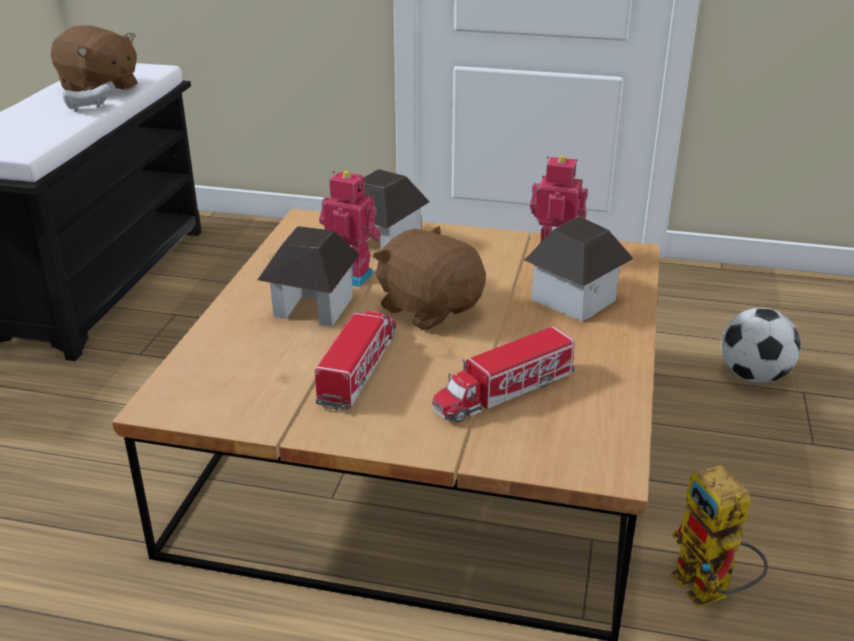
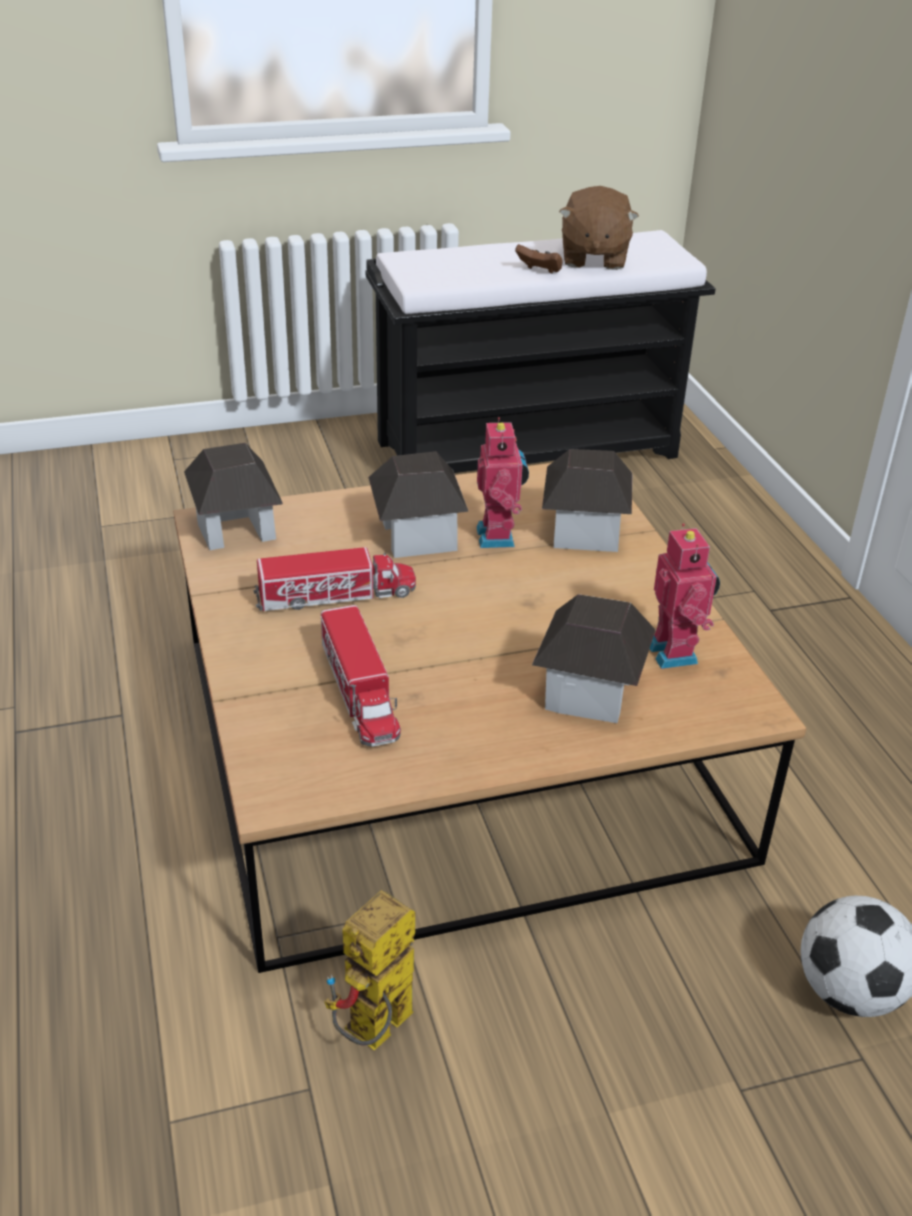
camera: 60 degrees right, 5 degrees up
white game controller [62,84,110,111] -> brown game controller [515,244,563,274]
brown plush toy [373,226,486,330] -> none
toy truck [432,326,575,423] -> toy truck turned 135 degrees counterclockwise [321,605,401,747]
none -> toy house [184,443,283,550]

